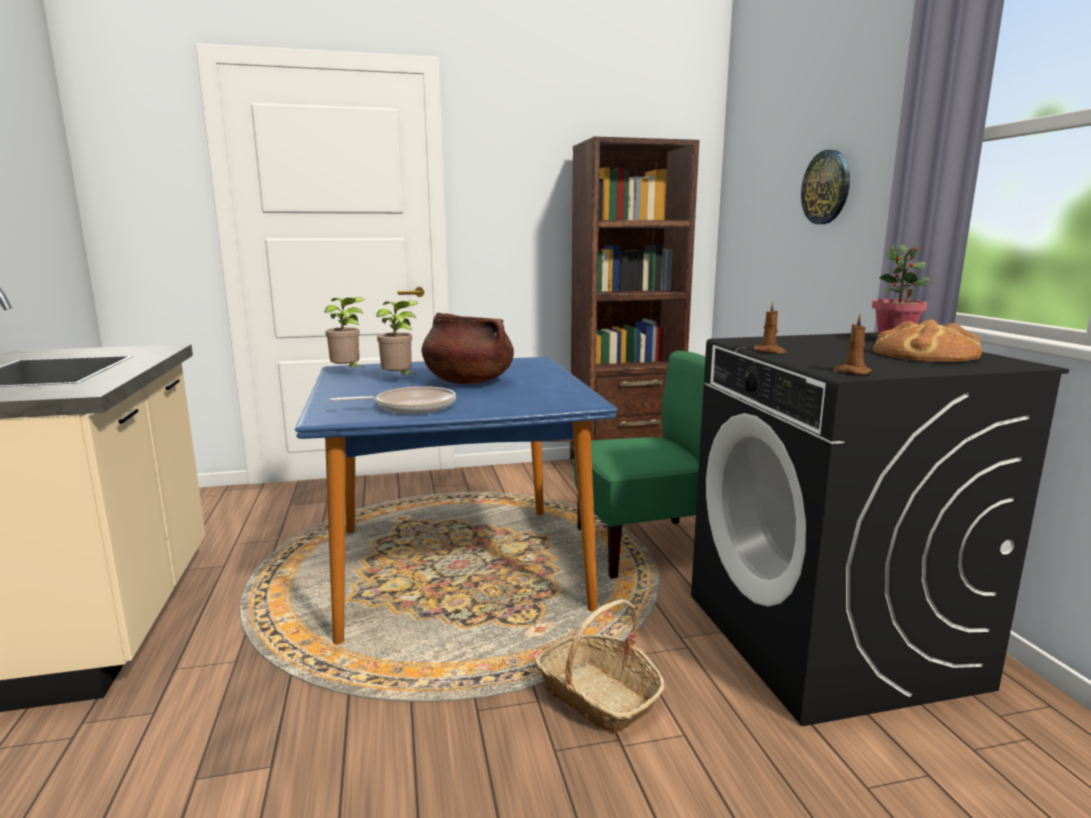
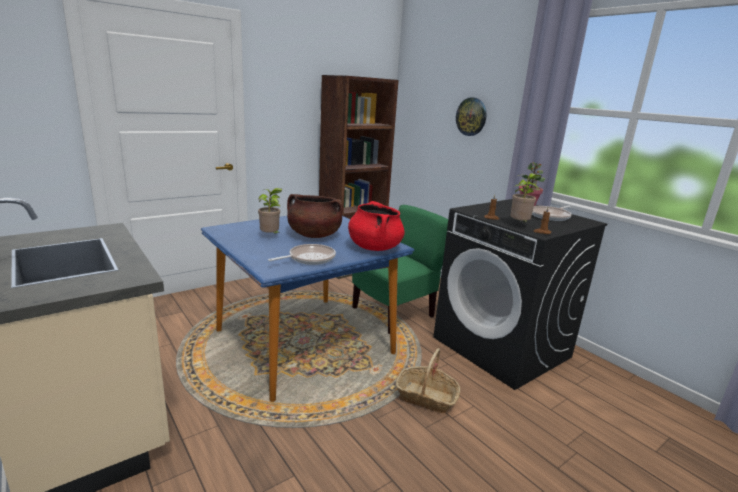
camera: 25 degrees left, 5 degrees up
potted plant [325,297,365,368] -> potted plant moved to [510,173,541,222]
bread [873,320,982,362] -> frying pan [532,205,572,221]
none -> red cooking pot [348,201,405,251]

